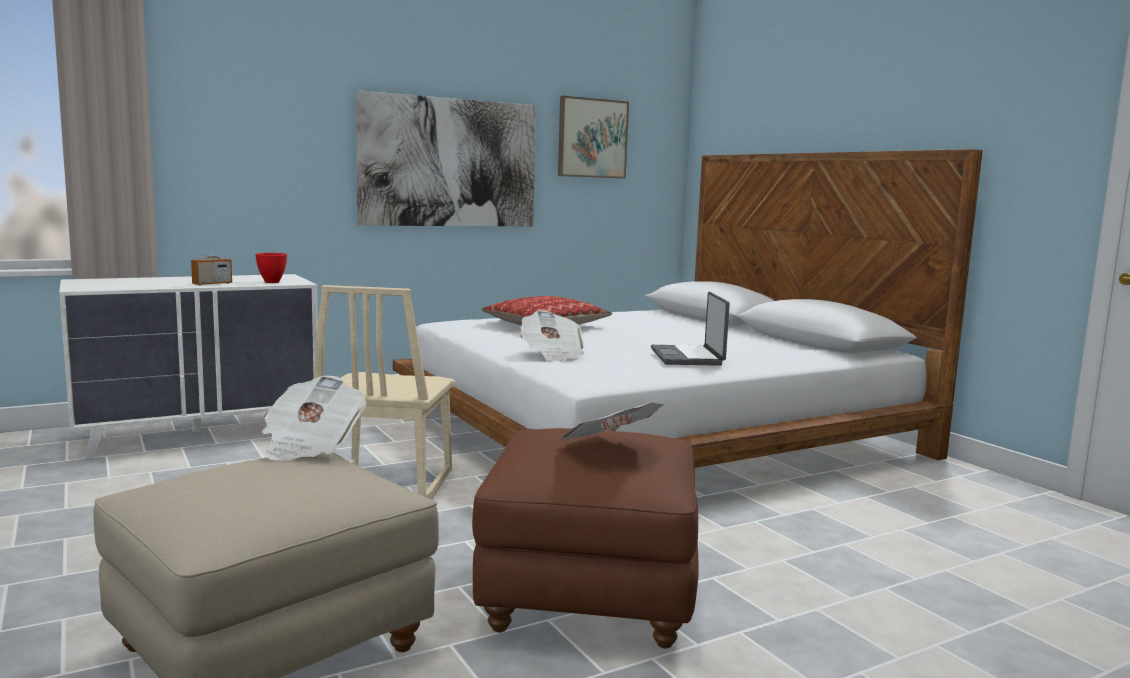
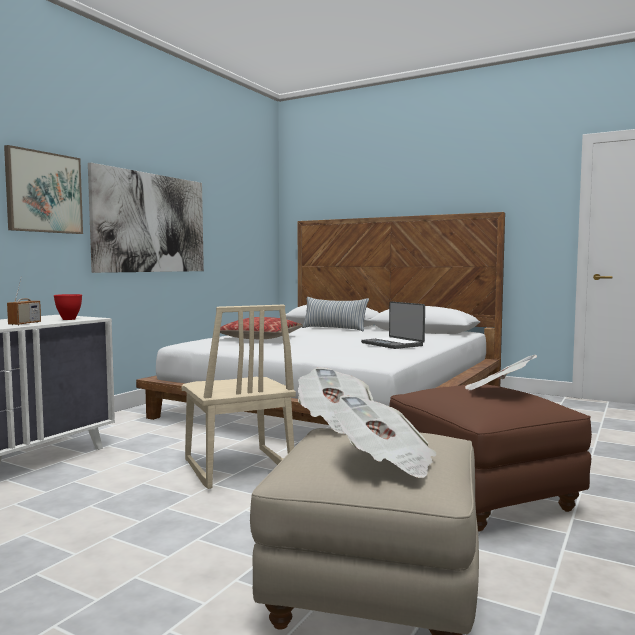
camera: 30 degrees left, 5 degrees down
newspaper [520,310,584,361] -> newspaper moved to [334,395,436,478]
picture [558,96,629,179] -> picture moved to [4,145,83,234]
none -> pillow [302,297,369,331]

